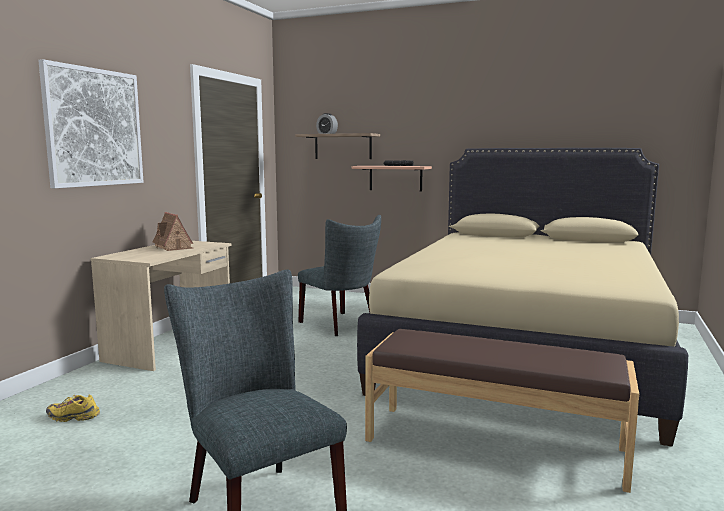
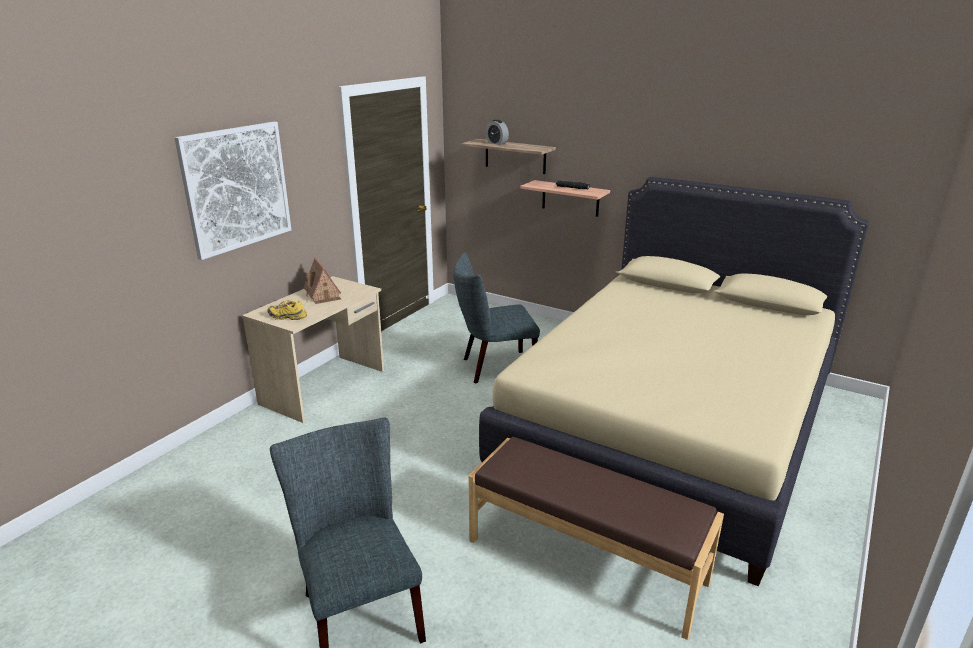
camera: 10 degrees right, 15 degrees up
yellow shoe [46,394,100,422] -> yellow shoe moved to [267,300,307,320]
grey chair [298,215,381,336] -> grey chair turned 105 degrees clockwise [453,252,540,383]

